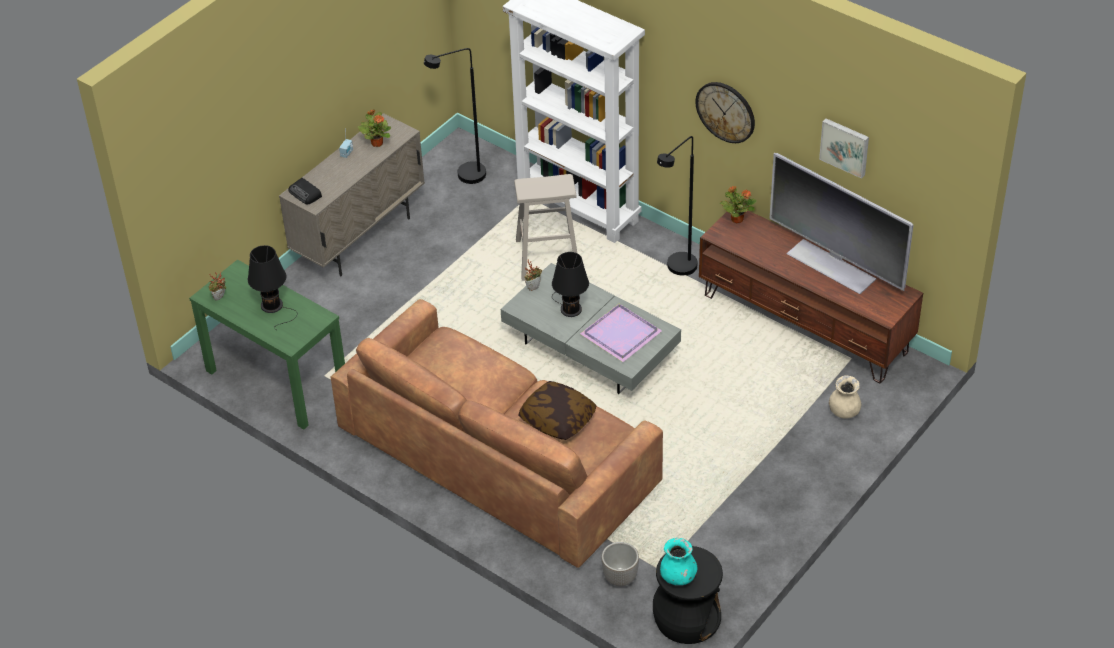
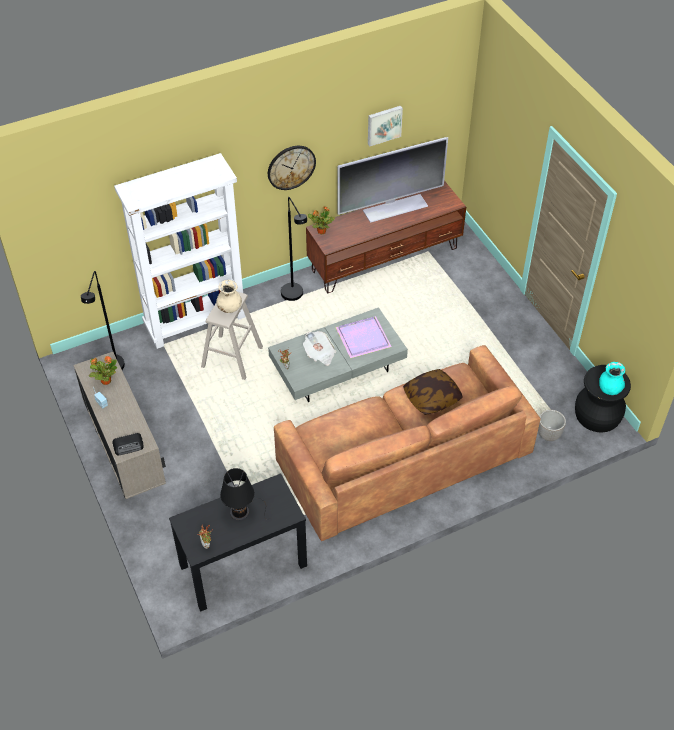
camera: 65 degrees left, 5 degrees up
green console table [189,259,345,429] -> black console table [169,473,307,612]
black table lamp [552,252,589,317] -> newspaper [303,331,336,366]
beige vase [829,376,861,419] -> beige vase moved to [216,280,242,313]

